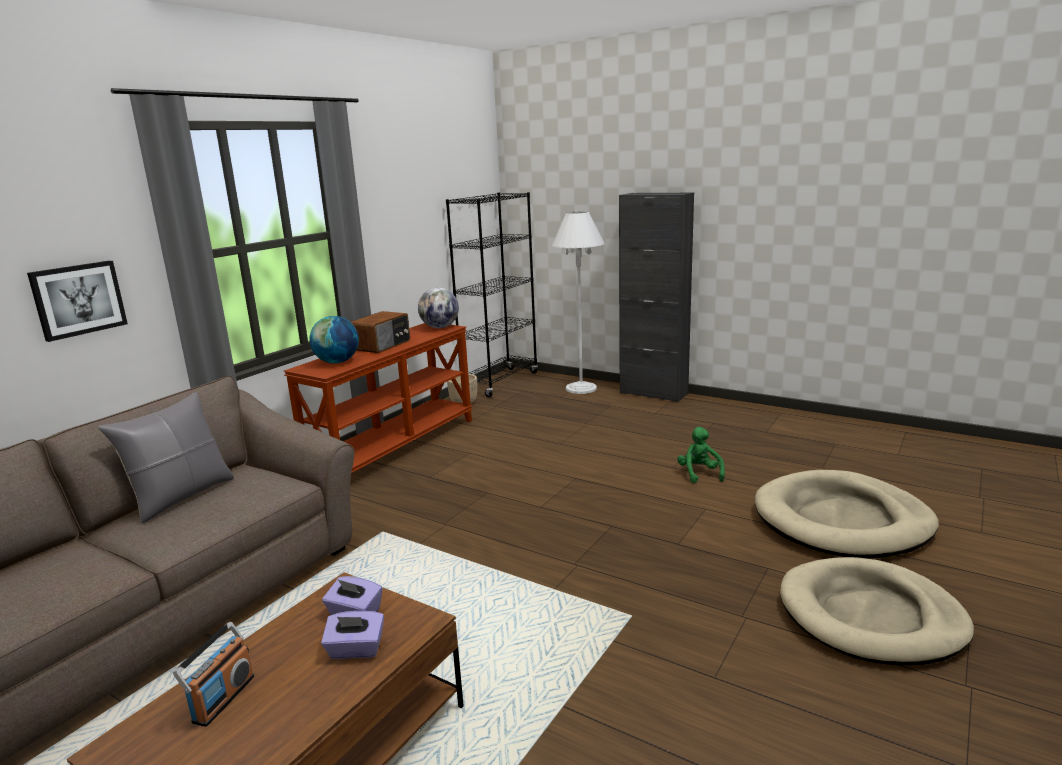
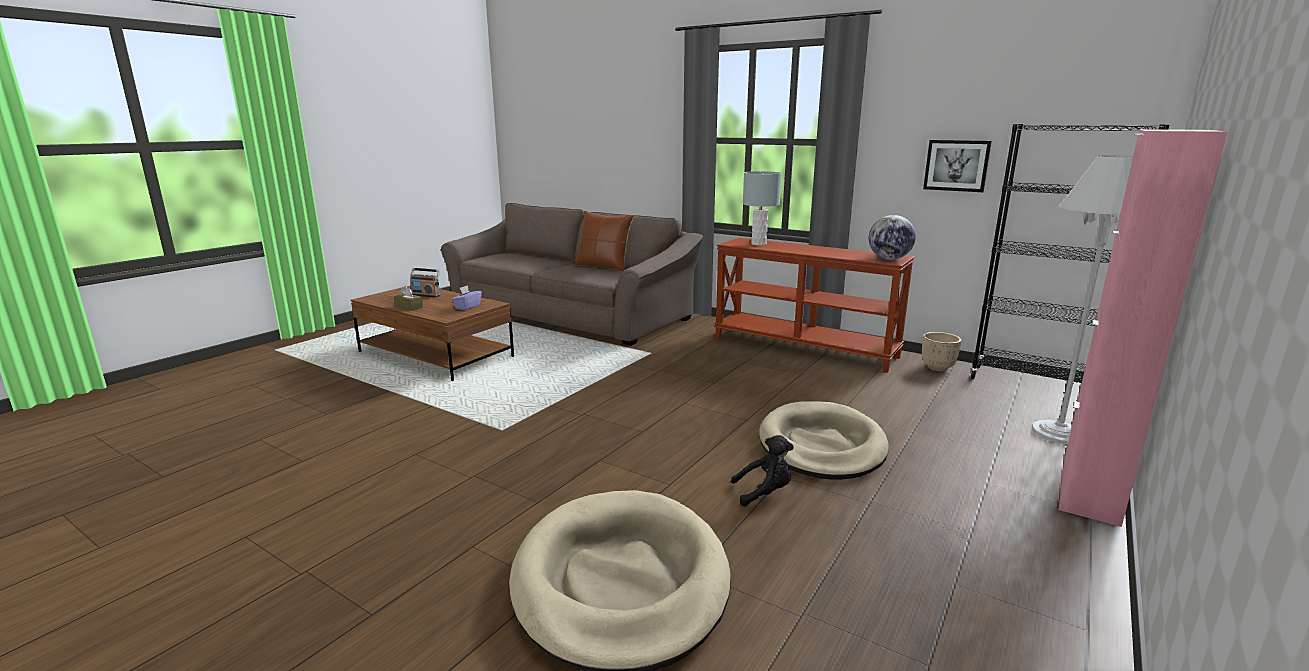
camera: 90 degrees right, 0 degrees up
picture [27,260,128,342] -> picture moved to [923,140,992,192]
grey pillow [98,392,234,523] -> brown pillow [575,211,634,272]
globe [309,316,359,363] -> grey table lamp [743,171,782,246]
purple tissue box [321,611,384,659] -> none
radio [351,311,410,353] -> none
black cabinet [619,192,694,402] -> pink cabinet [1059,129,1228,527]
green plush toy [677,427,725,483] -> black plush toy [731,435,794,506]
beige dog bed [780,557,974,665] -> beige dog bed moved to [759,401,889,480]
none -> brown tissue box [394,286,423,311]

